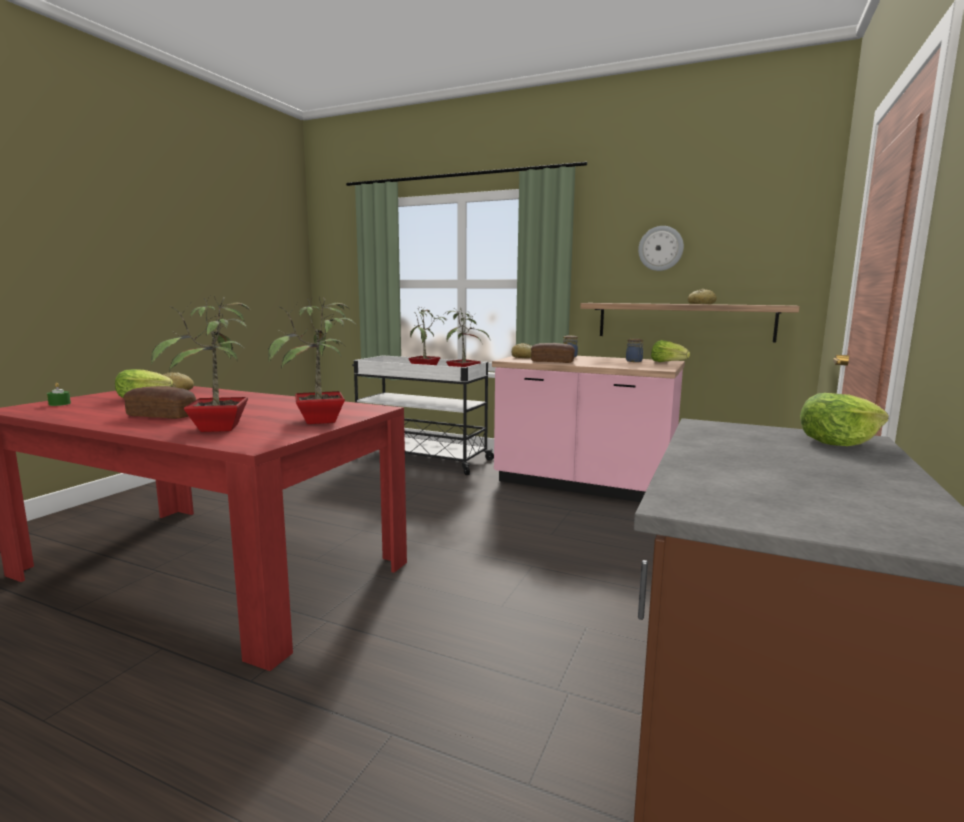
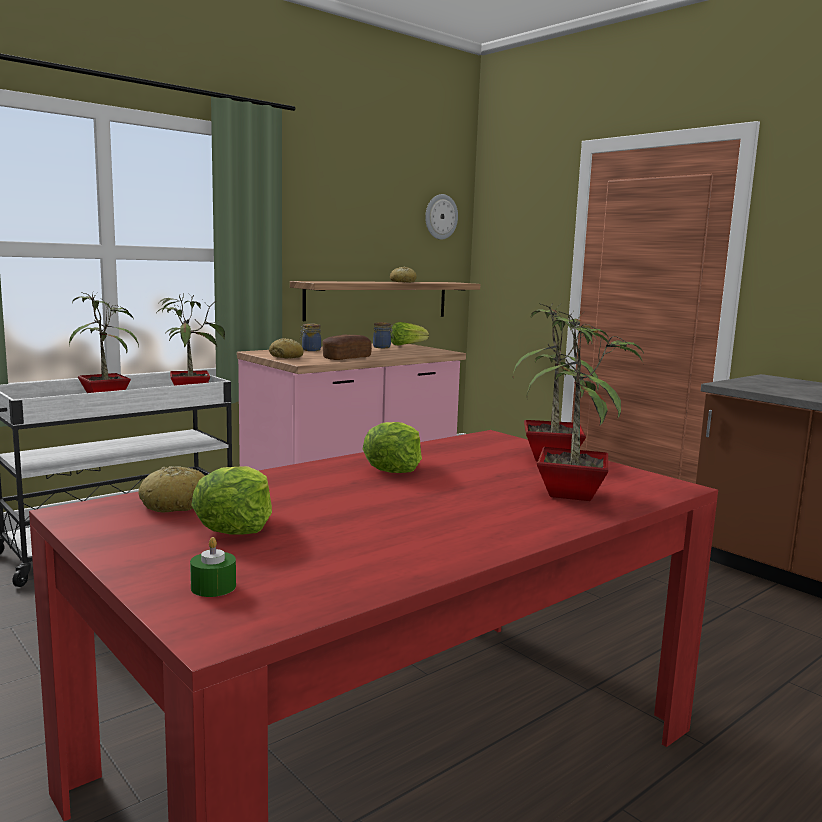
camera: 65 degrees left, 0 degrees up
bread [123,386,196,419] -> none
wall clock [638,226,684,271] -> wall clock moved to [425,194,458,240]
lettuce [800,393,889,446] -> lettuce moved to [363,422,422,473]

